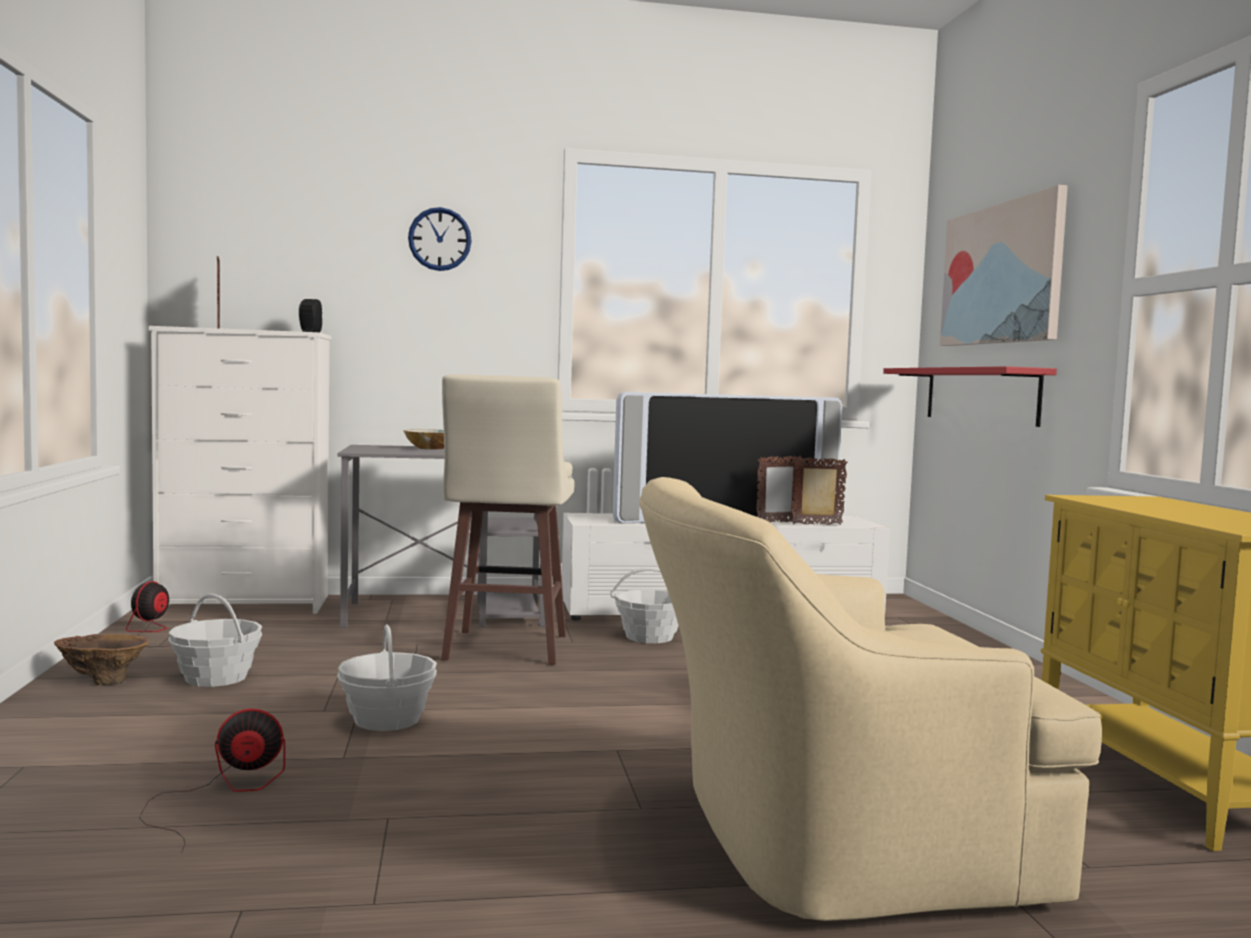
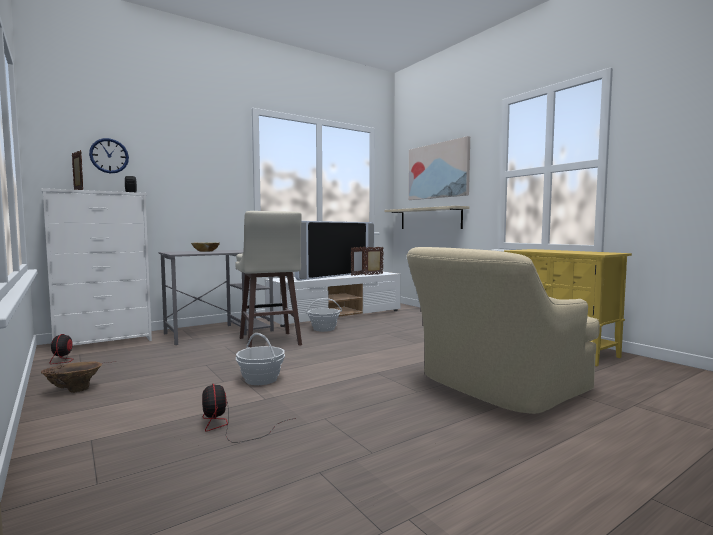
camera: 25 degrees left, 0 degrees up
fan [139,709,285,853] -> fan turned 75 degrees counterclockwise [202,384,296,442]
basket [168,593,262,687] -> none
wall clock [408,207,472,271] -> wall clock moved to [89,138,129,173]
red shelf [883,366,1057,427] -> beige shelf [384,206,470,229]

